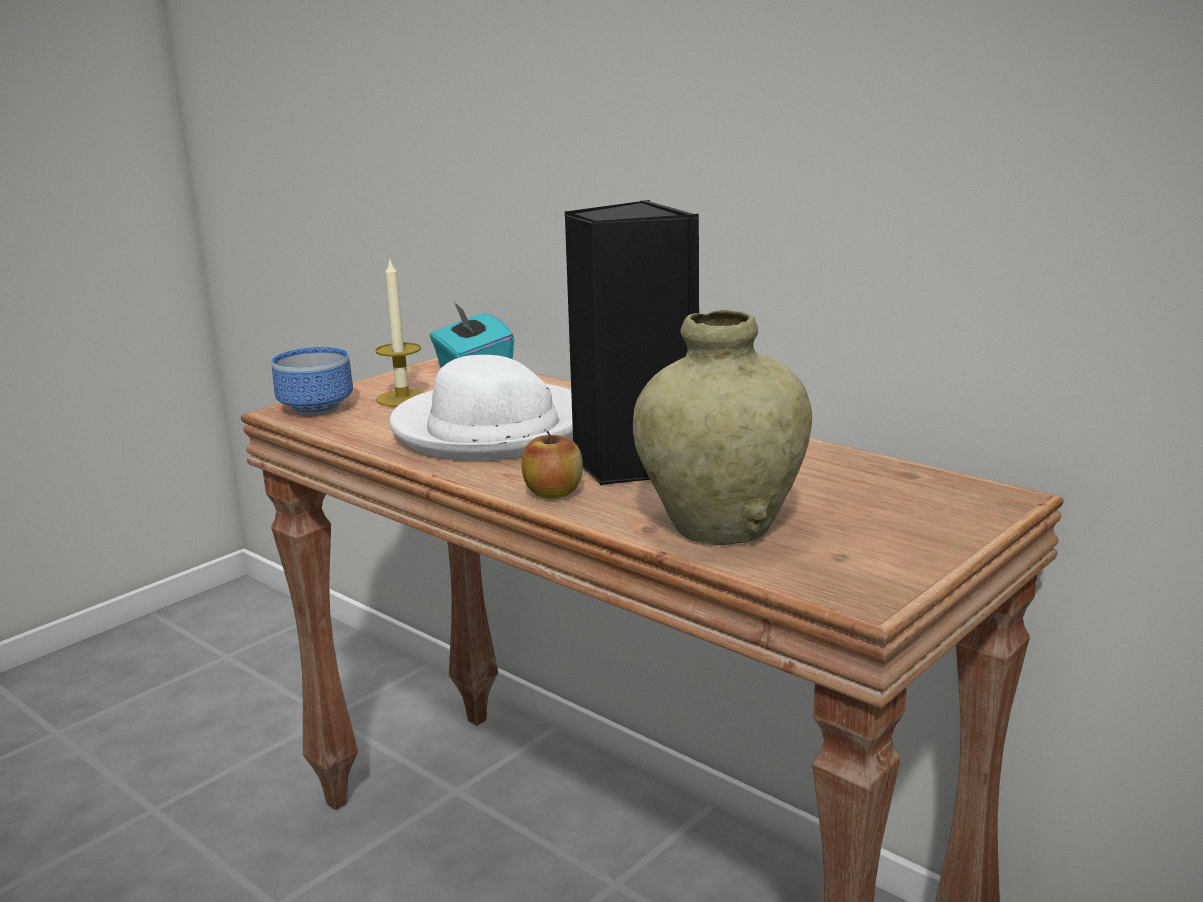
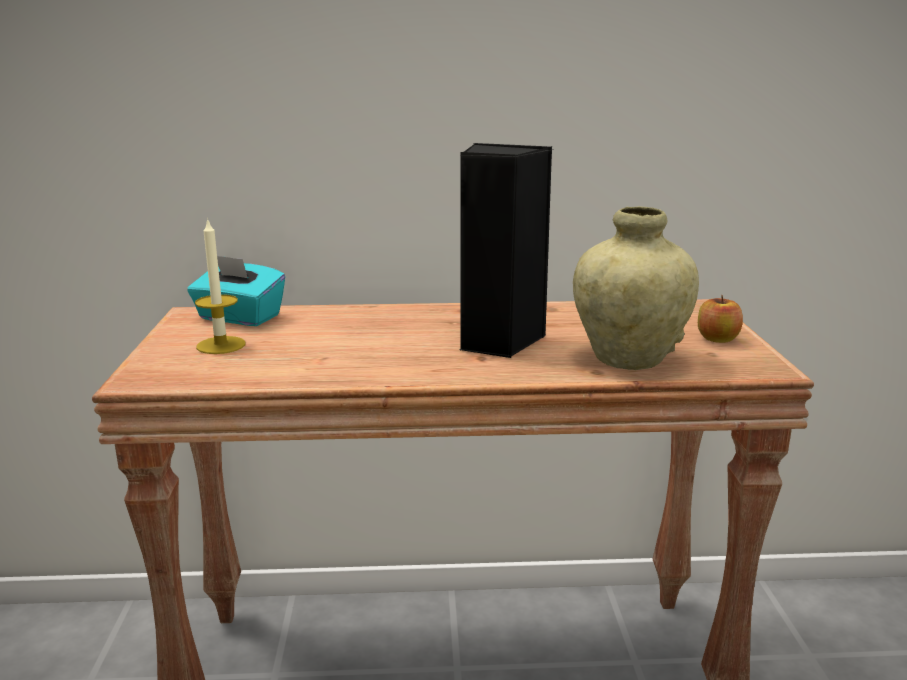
camera: 45 degrees left, 0 degrees up
bowl [271,347,353,416] -> none
white hat [389,355,573,460] -> none
apple [522,431,583,499] -> apple moved to [698,295,743,343]

